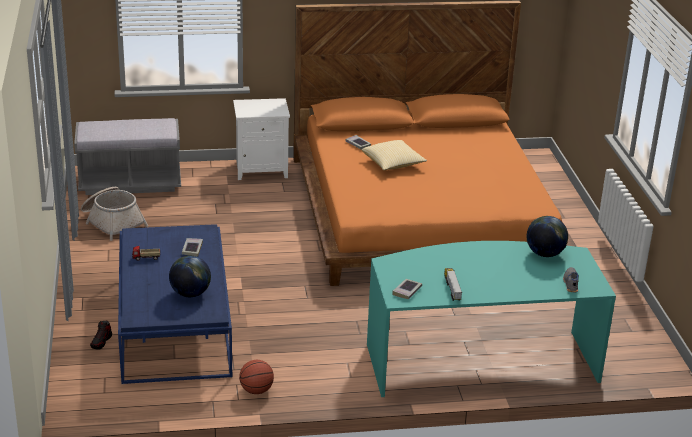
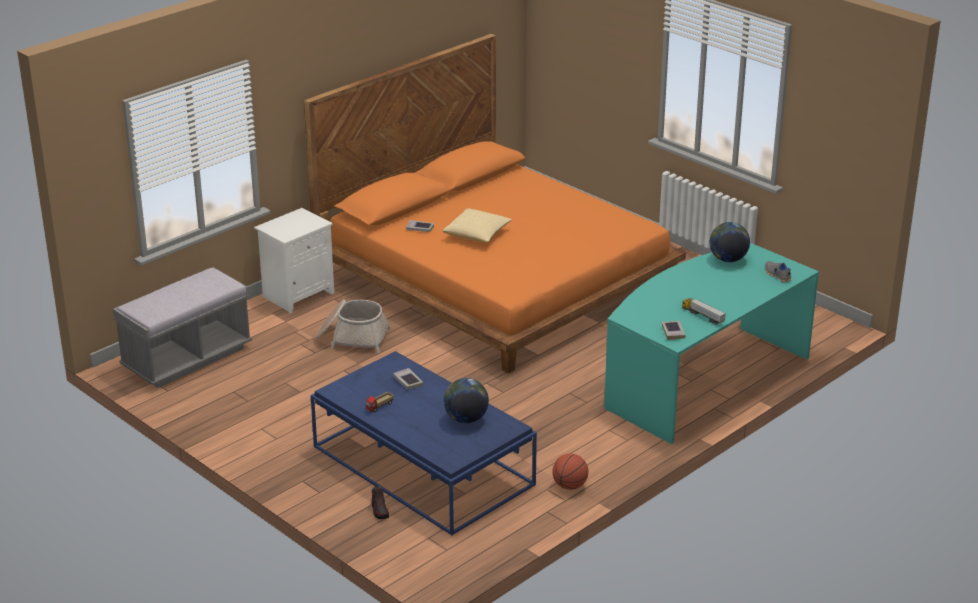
camera: 35 degrees left, 0 degrees up
basket [81,187,148,241] -> basket moved to [315,299,391,353]

